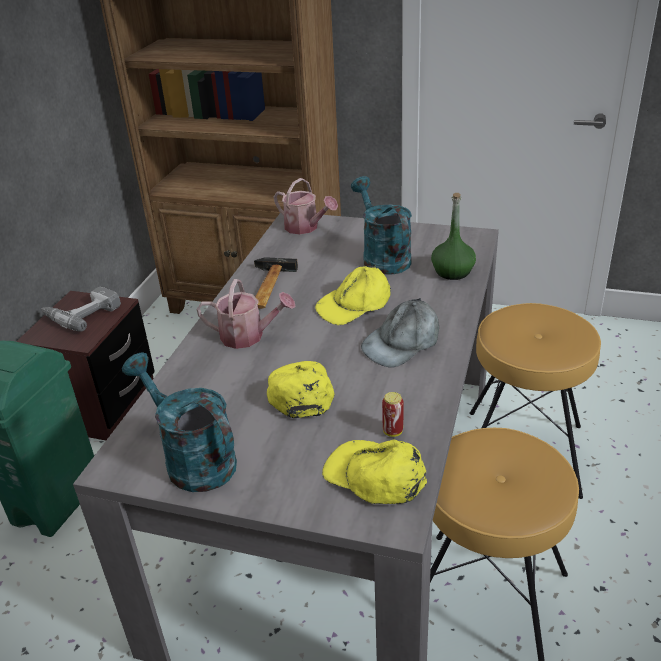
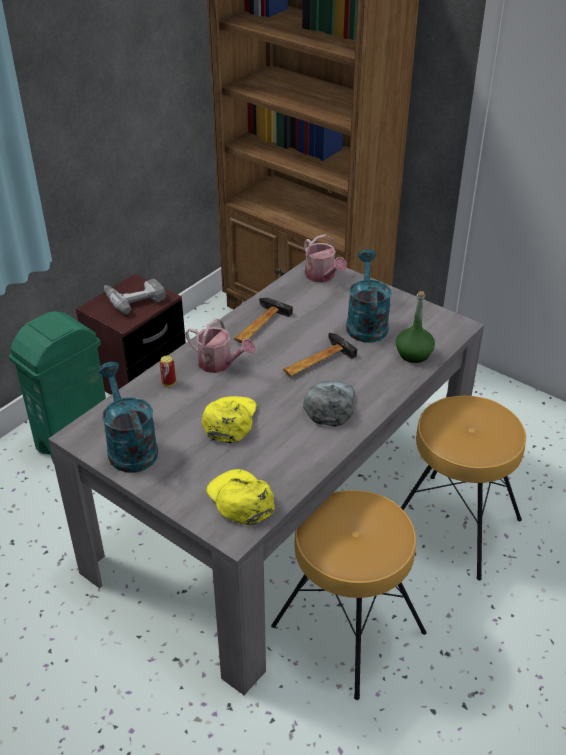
camera: 20 degrees right, 5 degrees up
yellow cap [315,265,391,325] -> hammer [283,333,357,376]
grey cap [361,298,439,368] -> grey cap turned 120 degrees clockwise [303,381,354,426]
can [382,392,404,437] -> can moved to [159,356,176,387]

